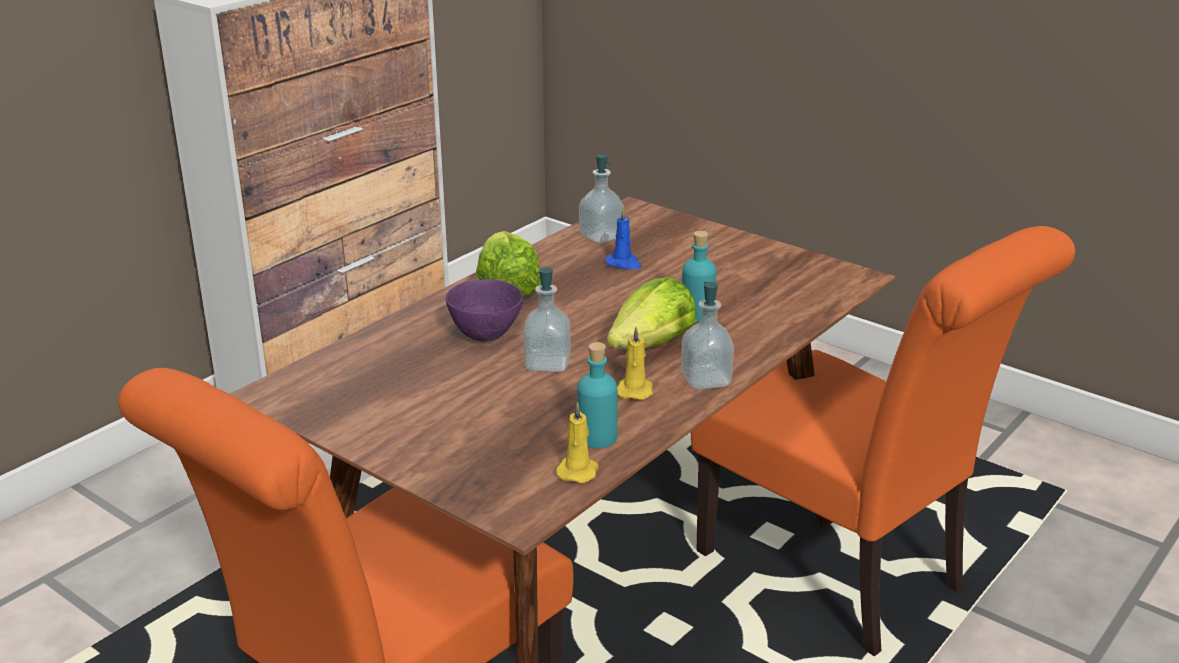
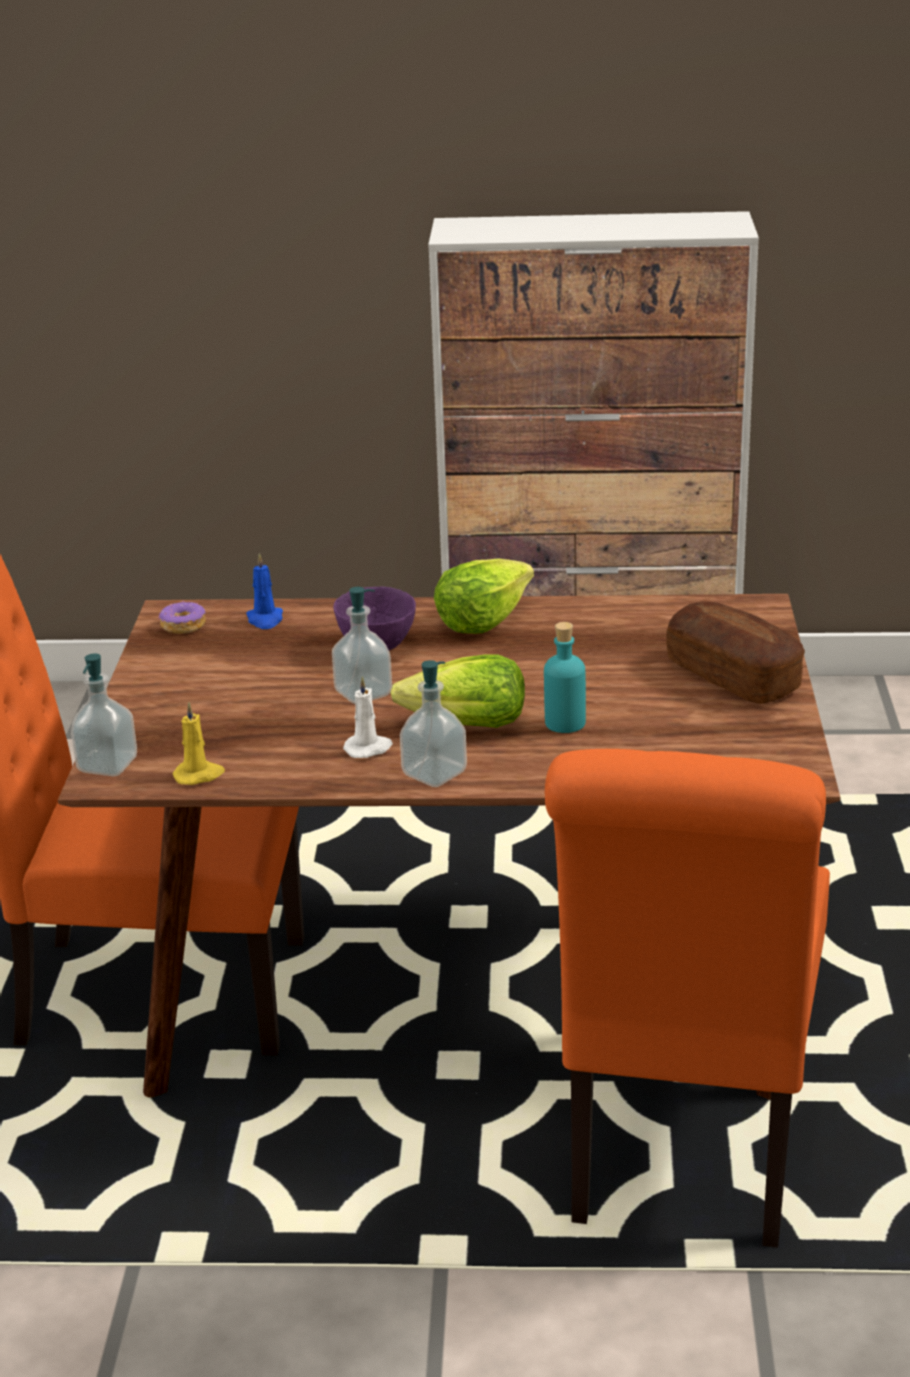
camera: 55 degrees right, 0 degrees up
turquoise bottle [577,342,617,449] -> none
soap dispenser [579,154,624,244] -> soap dispenser moved to [71,653,137,776]
blue candle [605,207,642,269] -> blue candle moved to [246,553,283,629]
yellow candle [617,326,653,400] -> white candle [343,676,393,758]
none -> donut [158,600,206,634]
none -> bread [666,601,805,704]

